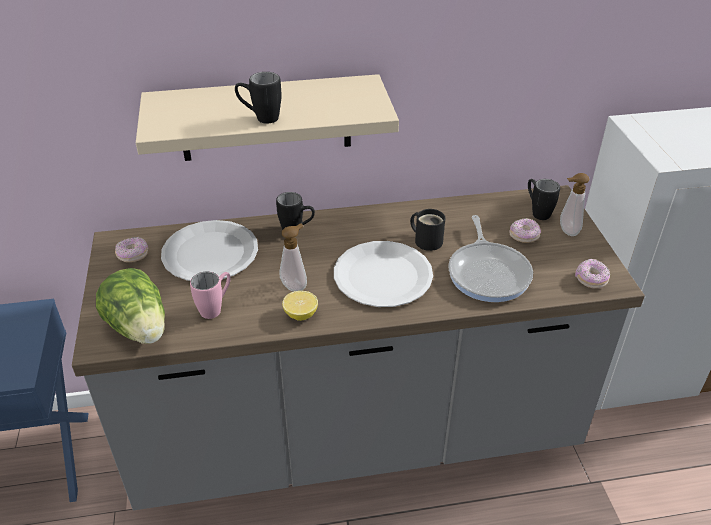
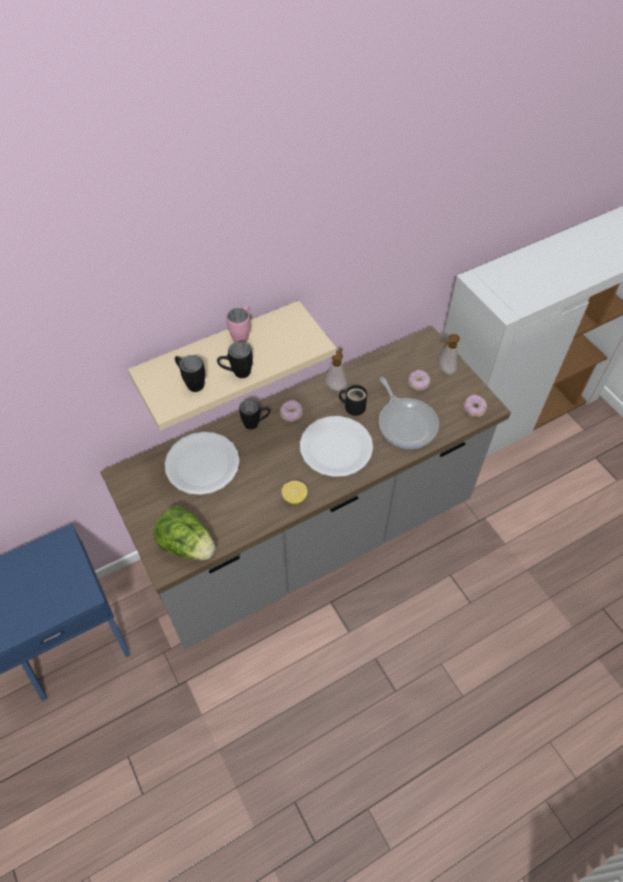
camera: 20 degrees left, 15 degrees up
donut [115,237,149,262] -> donut moved to [280,400,303,421]
pink mug [190,271,231,319] -> pink mug moved to [227,305,250,342]
soap dispenser [279,223,307,292] -> soap dispenser moved to [326,348,347,391]
black mug [528,179,560,220] -> black mug moved to [175,355,205,392]

